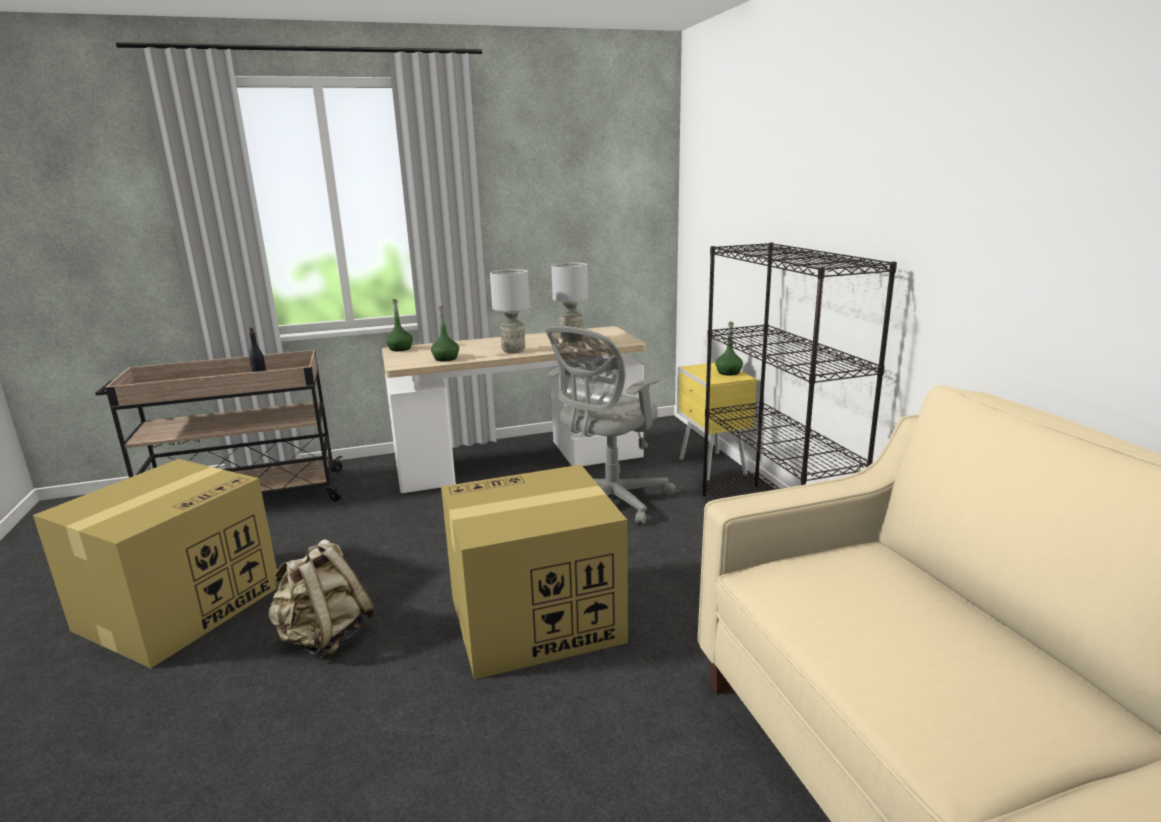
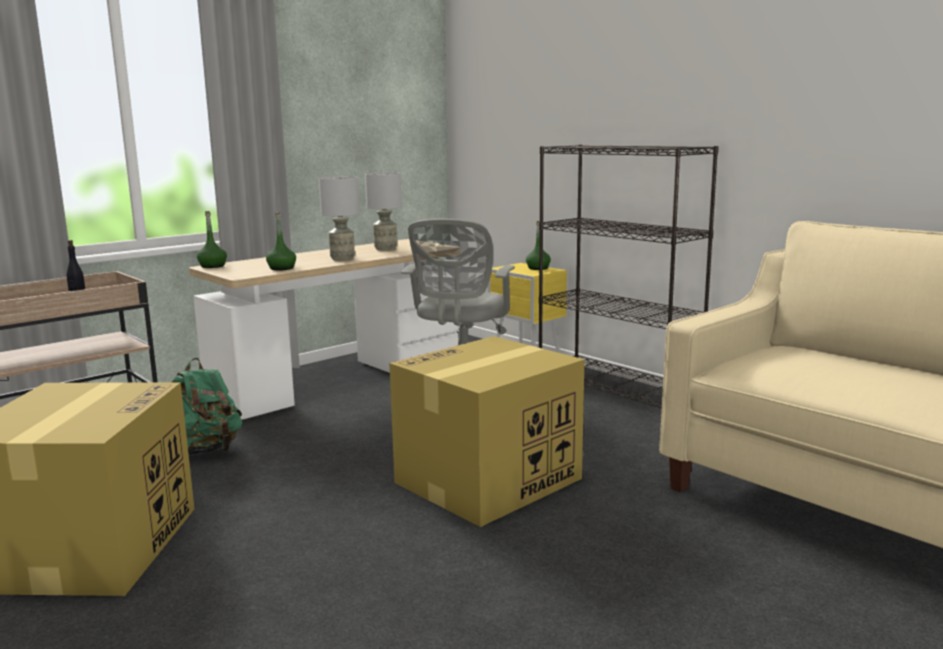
camera: 25 degrees left, 5 degrees down
beige backpack [268,539,375,660] -> none
none -> green backpack [171,358,243,455]

